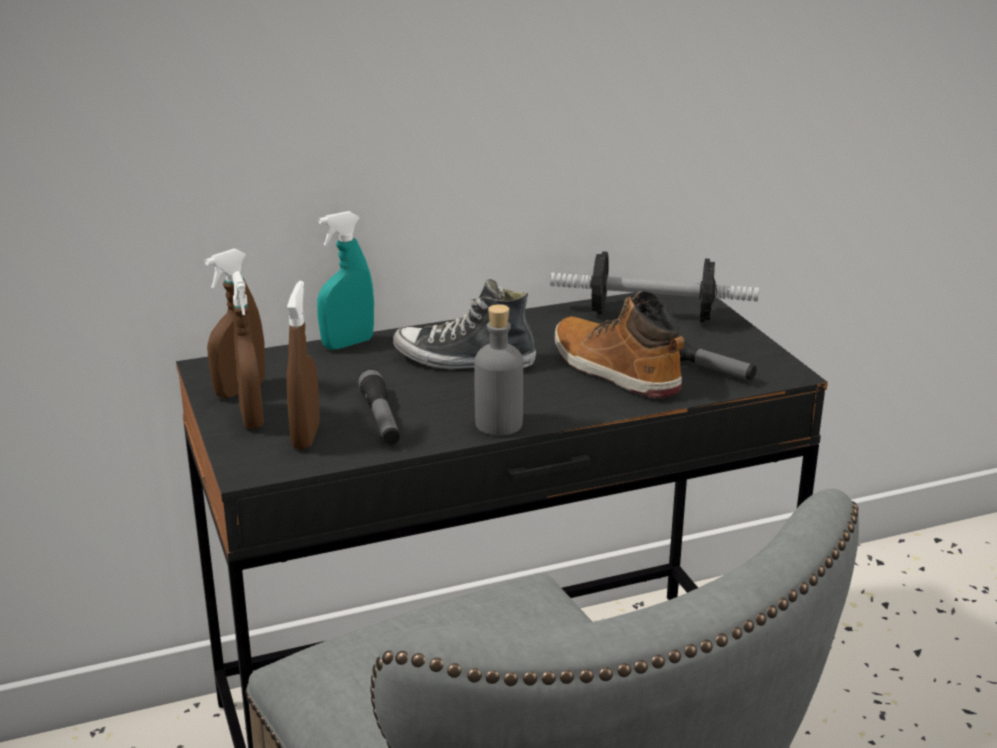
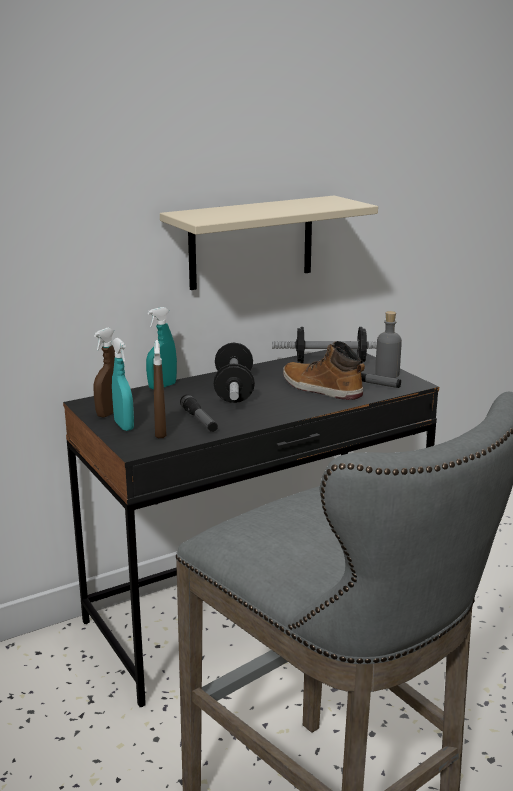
camera: 10 degrees left, 5 degrees down
brown spray bottle [232,271,264,429] -> turquoise spray bottle [112,338,134,431]
shoe [393,279,536,369] -> dumbbell [214,343,255,403]
grey bottle [474,304,523,436] -> grey bottle moved to [375,311,402,378]
none -> beige shelf [160,196,378,290]

